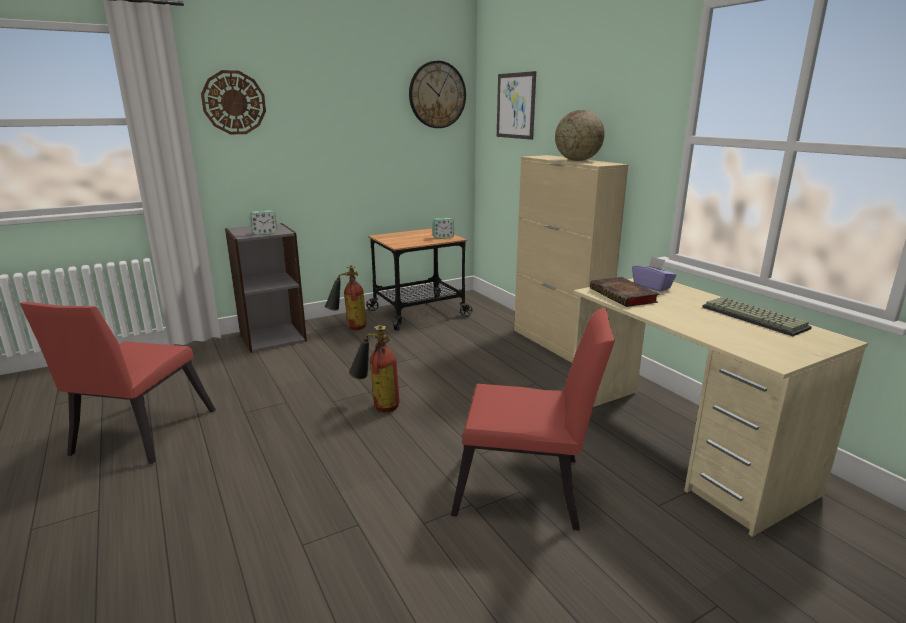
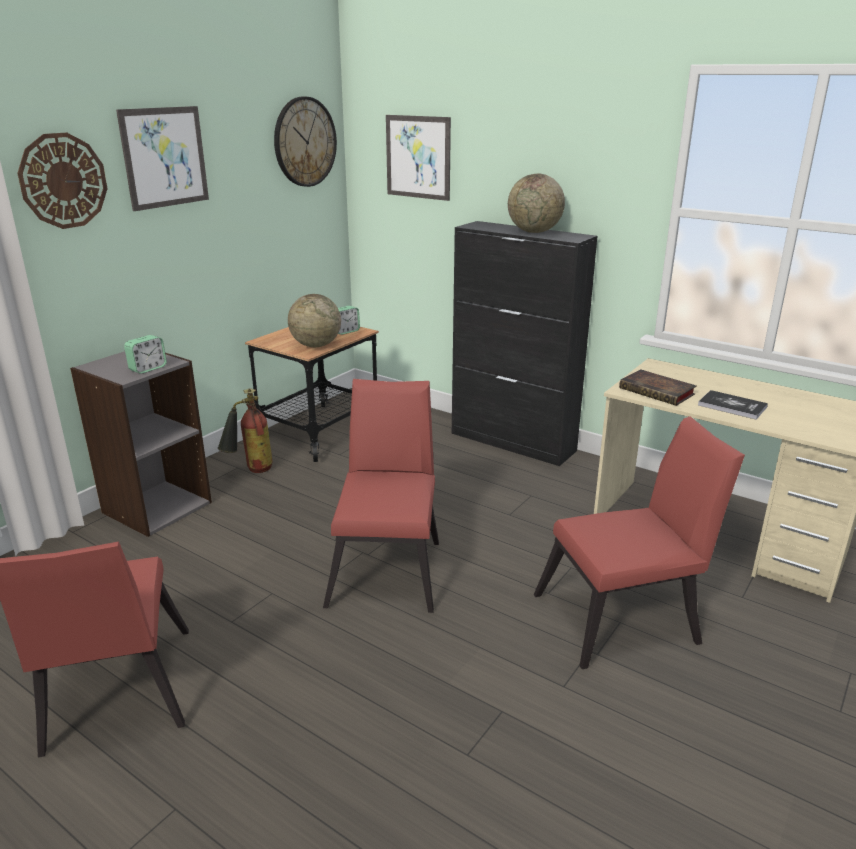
camera: 25 degrees left, 5 degrees up
fire extinguisher [349,325,400,412] -> red chair [323,379,439,613]
beige cabinet [514,155,629,363] -> black cabinet [452,221,598,466]
purple tissue box [632,257,677,292] -> none
keyboard [702,297,812,336] -> none
none -> picture [116,106,209,211]
none -> globe [288,294,341,347]
none -> book [698,390,768,420]

